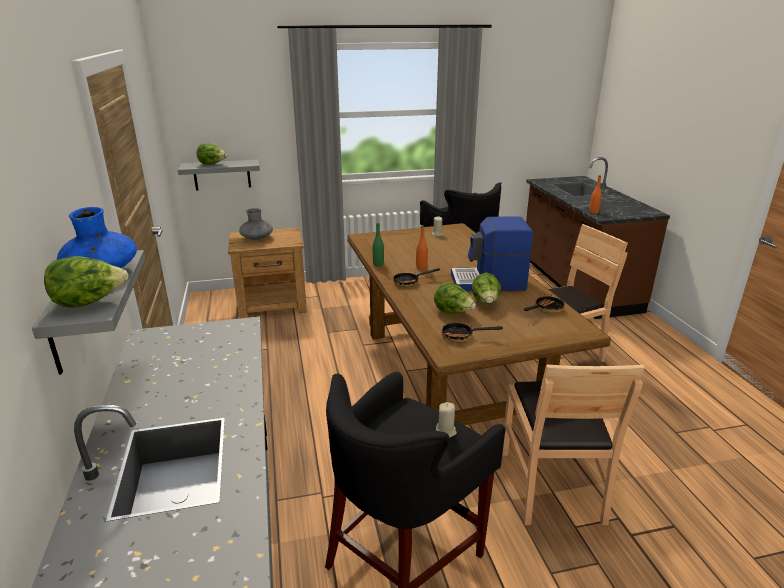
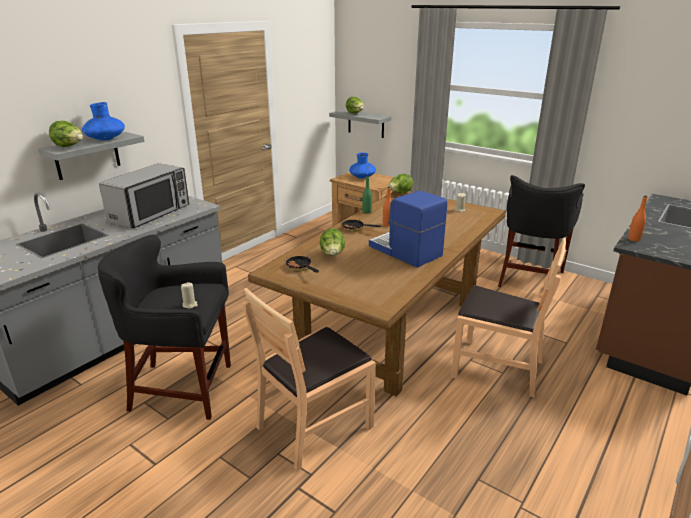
camera: 50 degrees right, 0 degrees up
grey vase [239,208,273,241] -> blue vase [349,153,376,179]
lettuce [472,273,501,304] -> lettuce moved to [387,174,413,193]
frying pan [524,294,565,314] -> none
none -> microwave [99,163,189,228]

